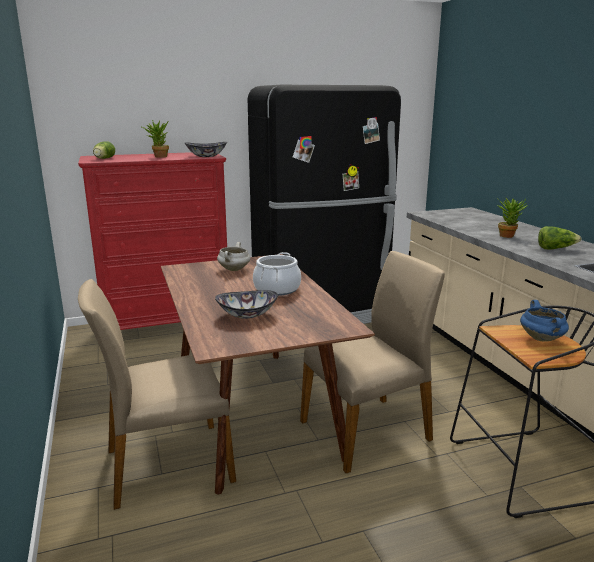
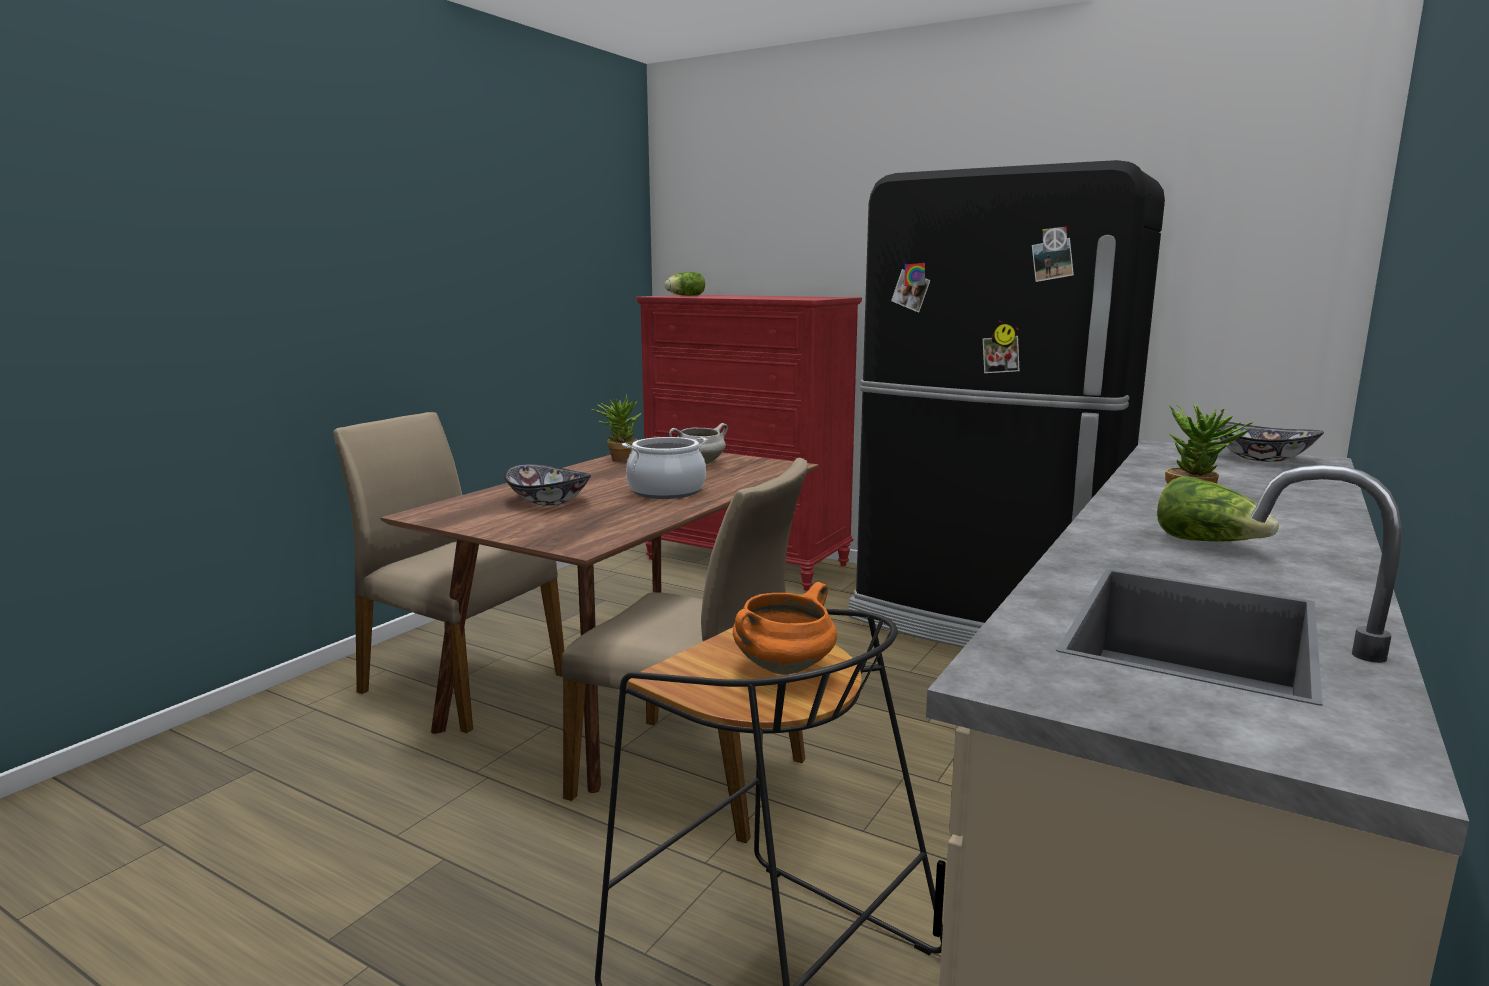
camera: 50 degrees right, 5 degrees down
potted plant [142,120,169,158] -> potted plant moved to [591,393,642,462]
bowl [185,142,227,157] -> bowl moved to [1214,421,1324,462]
blue cooking pot [520,300,569,342] -> orange cooking pot [733,582,837,675]

